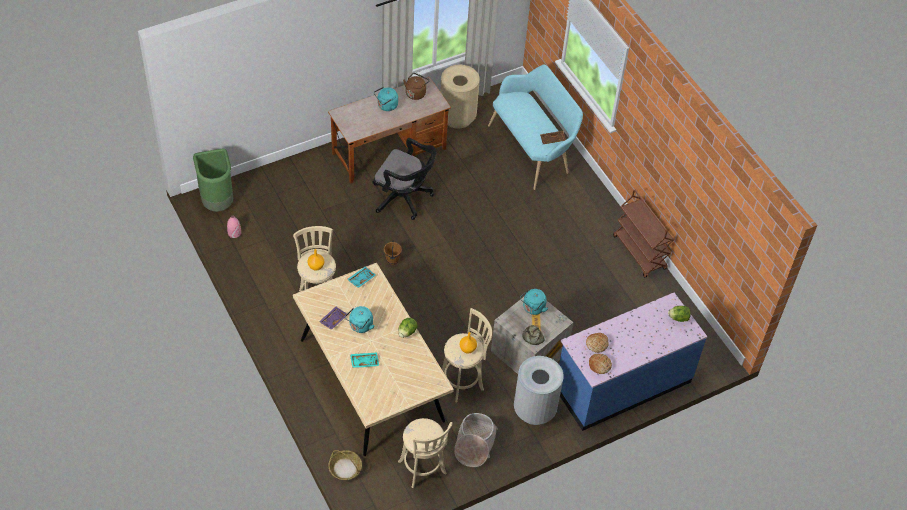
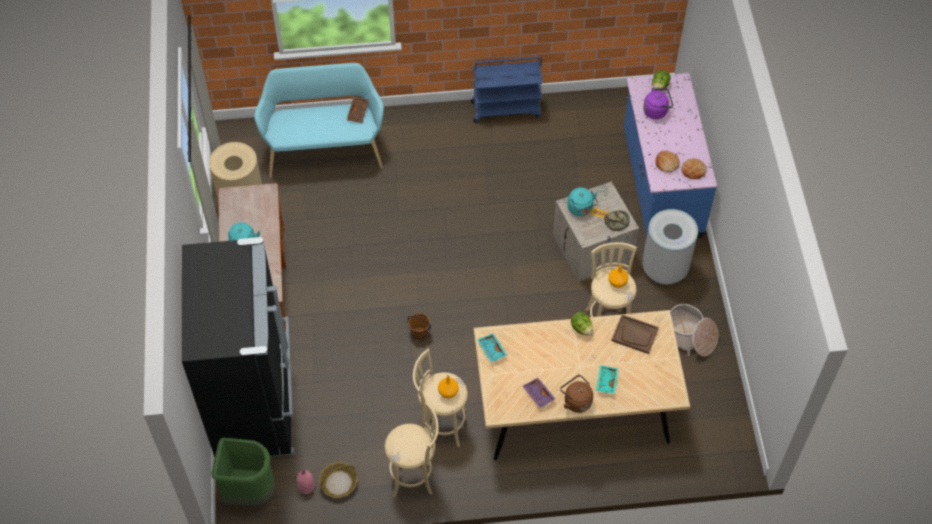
camera: 65 degrees left, 5 degrees up
basket [328,450,362,480] -> basket moved to [319,462,357,498]
turquoise kettle [345,306,375,333] -> none
black office chair [372,138,436,220] -> none
beige stool [398,418,453,488] -> beige stool moved to [385,402,439,498]
brown kettle [403,73,430,100] -> brown kettle moved to [560,375,593,413]
brown cart [613,190,674,278] -> blue cart [471,57,543,122]
none -> black fridge [182,237,295,457]
none -> brown tray [611,315,659,354]
none -> purple kettle [643,88,673,119]

